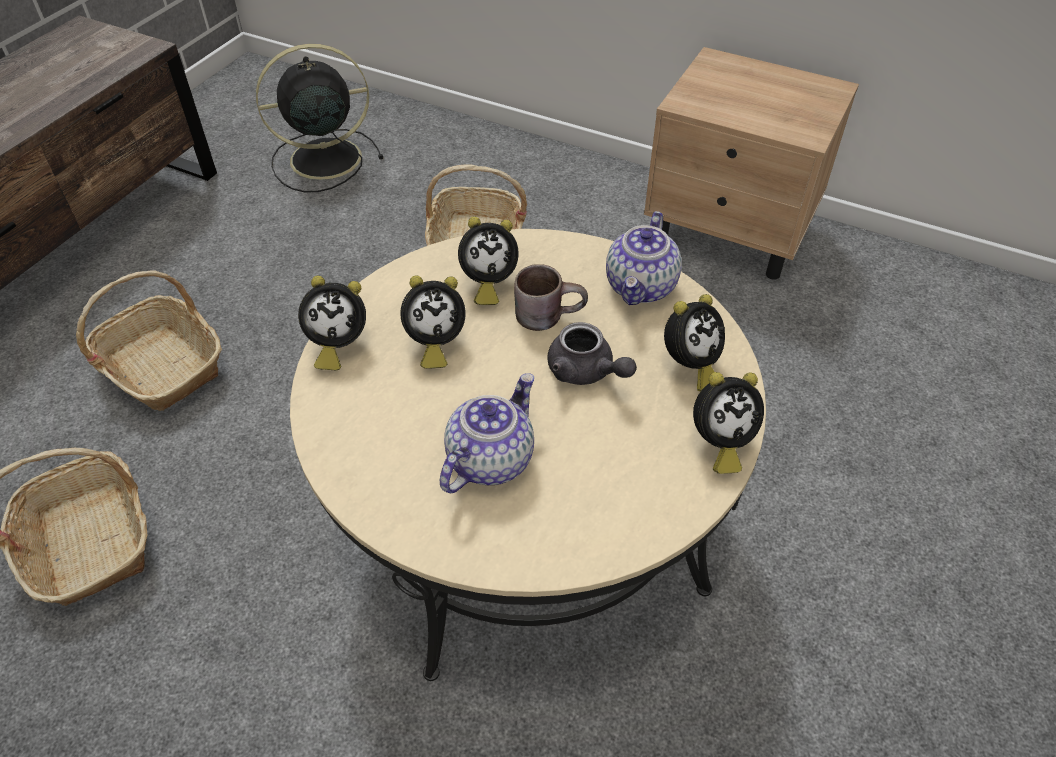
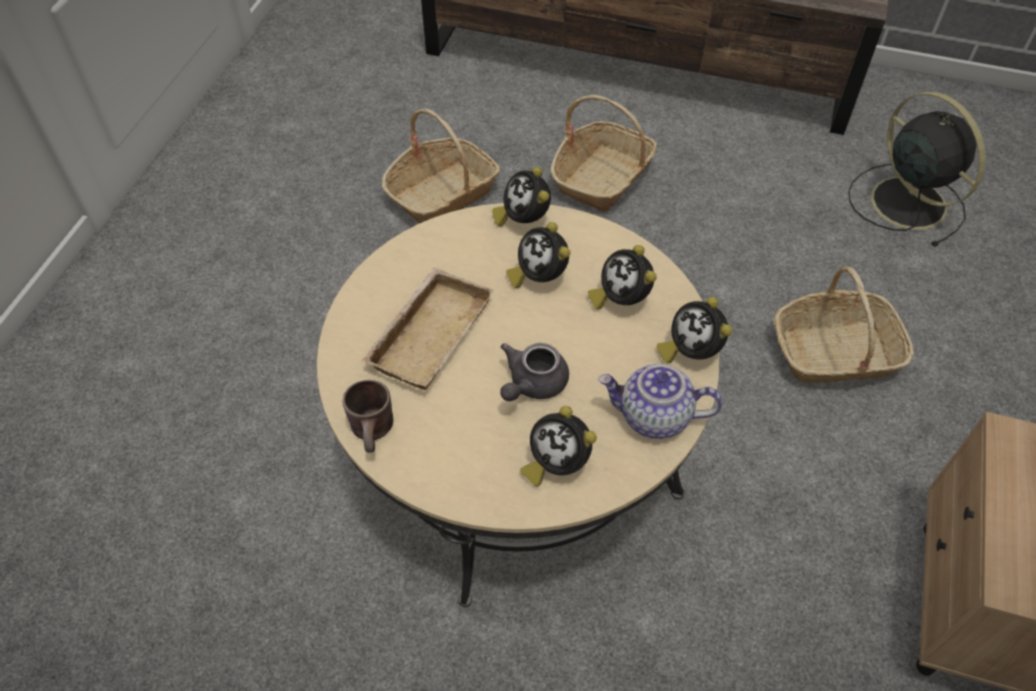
camera: 80 degrees right, 5 degrees up
teapot [440,373,534,493] -> beige tray [362,268,494,390]
brown mug [514,264,588,331] -> brown mug moved to [342,380,393,453]
alarm clock [693,372,764,474] -> alarm clock moved to [657,297,733,363]

